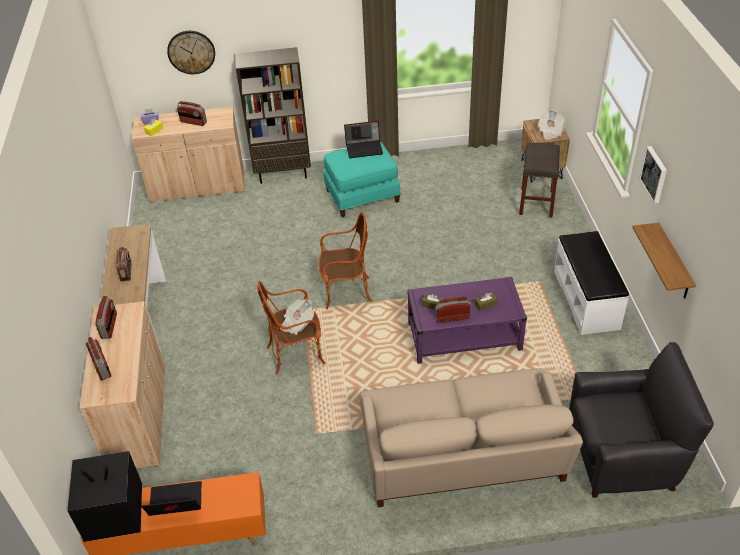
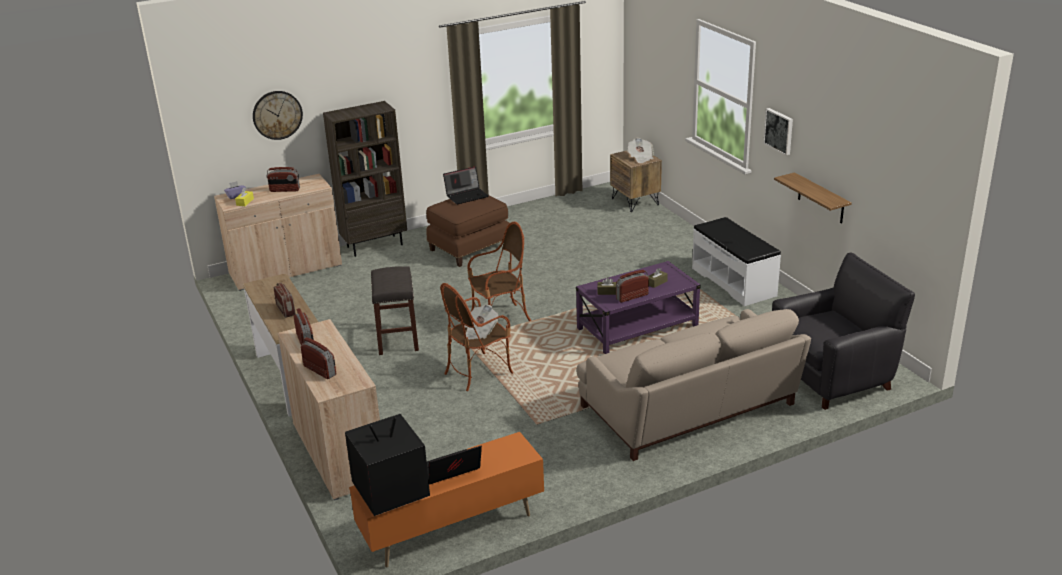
camera: 20 degrees left, 15 degrees down
turquoise ottoman [324,141,401,217] -> brown ottoman [426,196,509,267]
grey stool [519,143,560,218] -> grey stool moved to [371,266,419,355]

